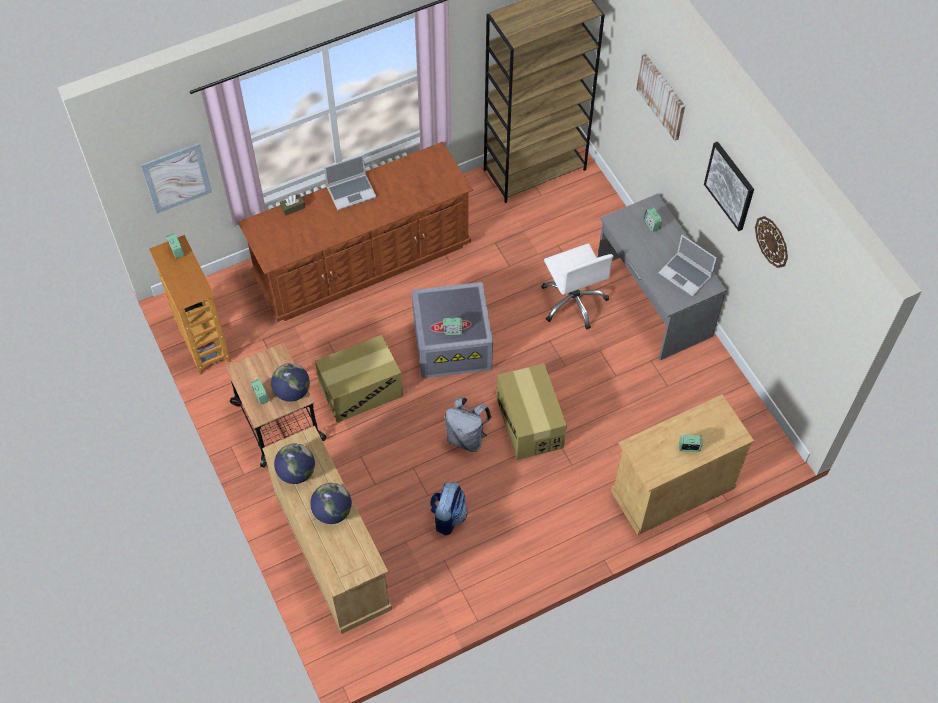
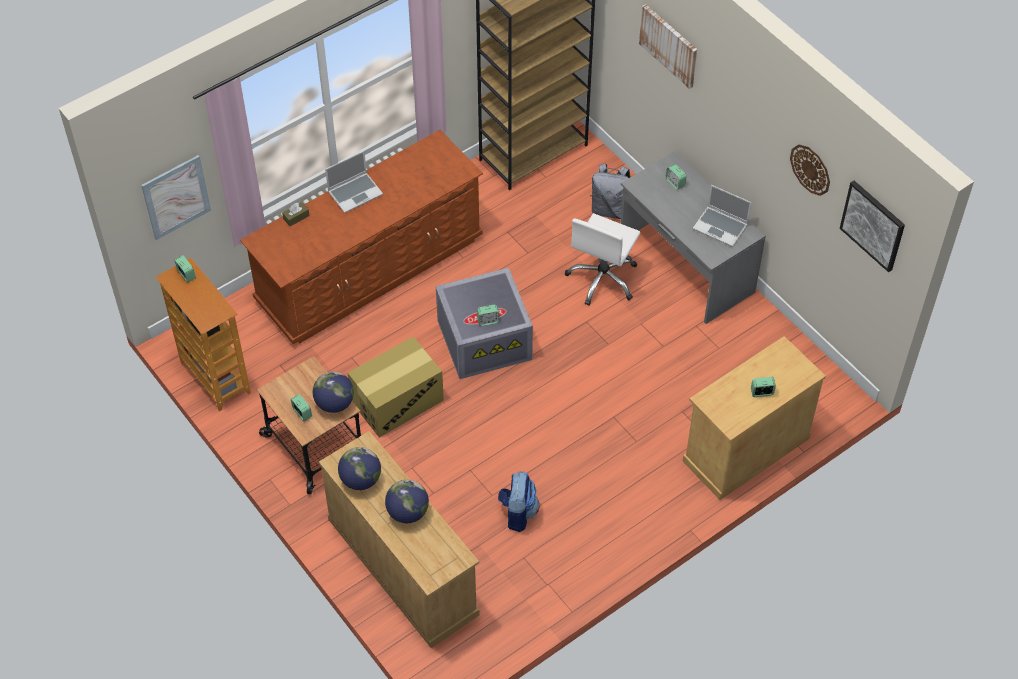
camera: 10 degrees left, 5 degrees down
grey backpack [445,397,492,452] -> grey backpack moved to [590,163,631,219]
cardboard box [496,363,567,460] -> none
white office chair [541,243,613,329] -> white office chair turned 60 degrees clockwise [565,213,641,306]
picture [704,142,754,231] -> picture moved to [840,181,905,272]

